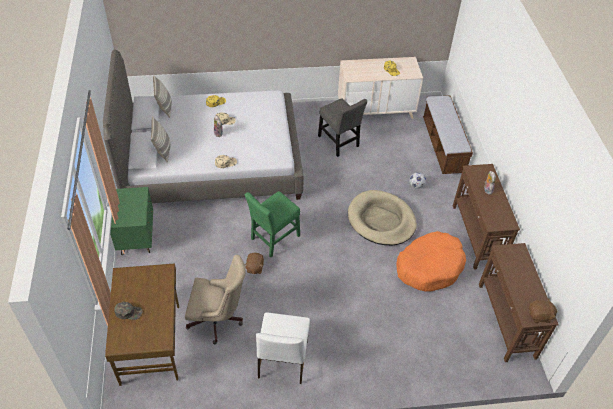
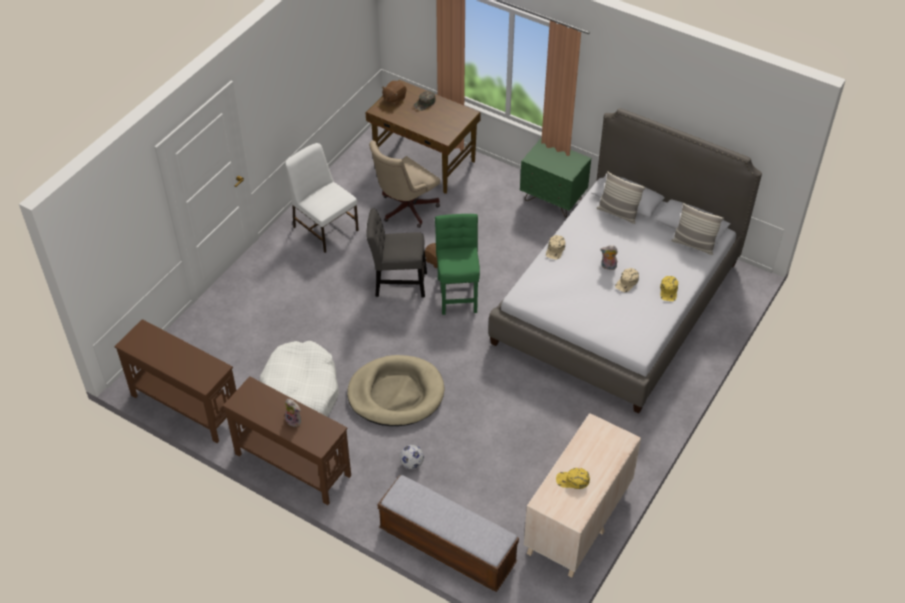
camera: 130 degrees right, 0 degrees up
grey chair [318,98,367,157] -> grey chair moved to [366,208,427,297]
orange dog bed [396,231,466,291] -> white dog bed [260,341,339,417]
brown plush toy [529,299,558,323] -> brown plush toy moved to [382,81,407,105]

